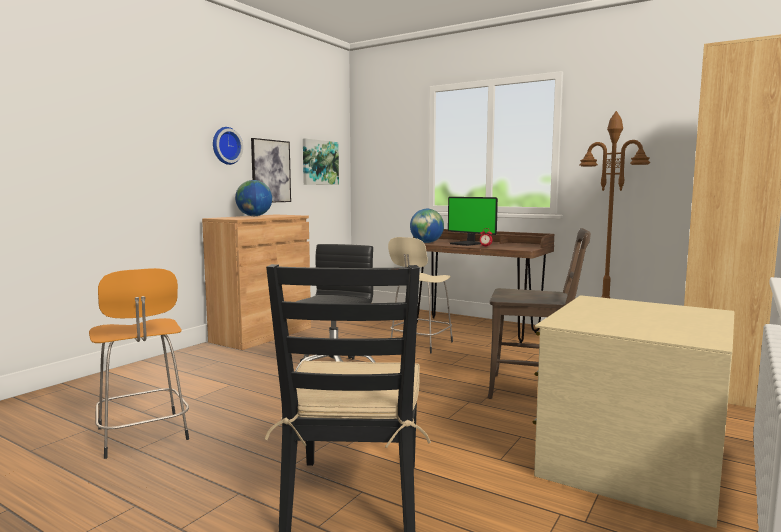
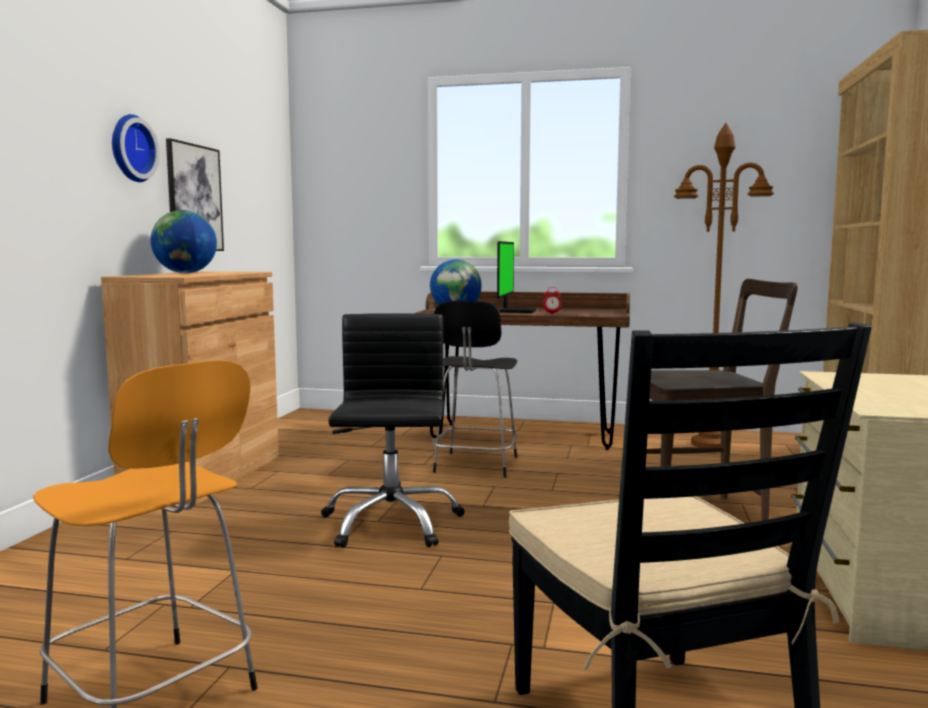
camera: 20 degrees left, 0 degrees up
picture [303,138,339,185] -> none
beige stool [388,237,453,354] -> black stool [432,301,517,478]
monitor [448,197,498,246] -> monitor turned 105 degrees counterclockwise [497,241,537,313]

